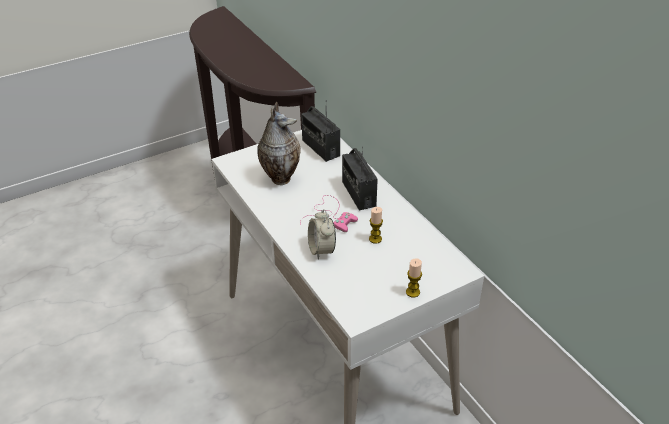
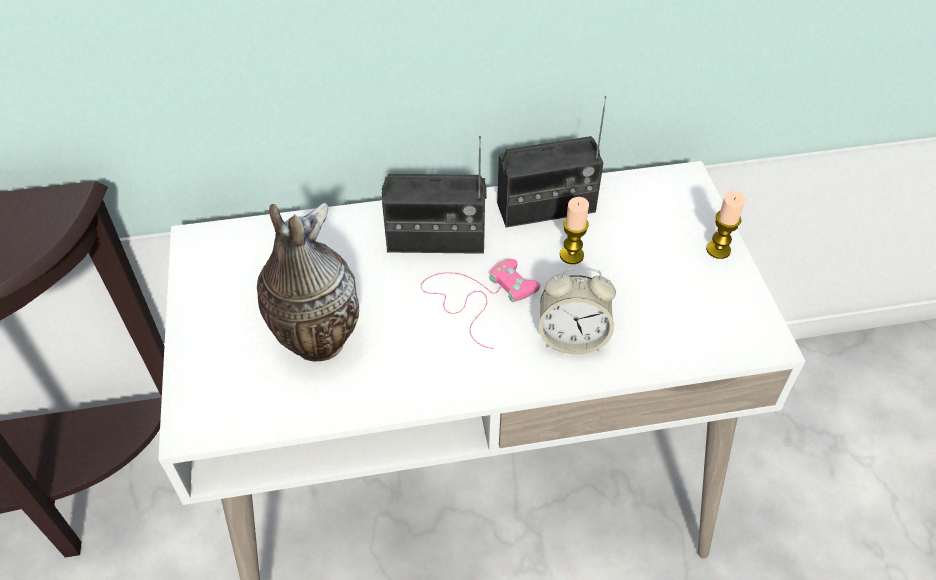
camera: 70 degrees left, 10 degrees up
radio [301,106,340,162] -> radio moved to [497,96,607,227]

